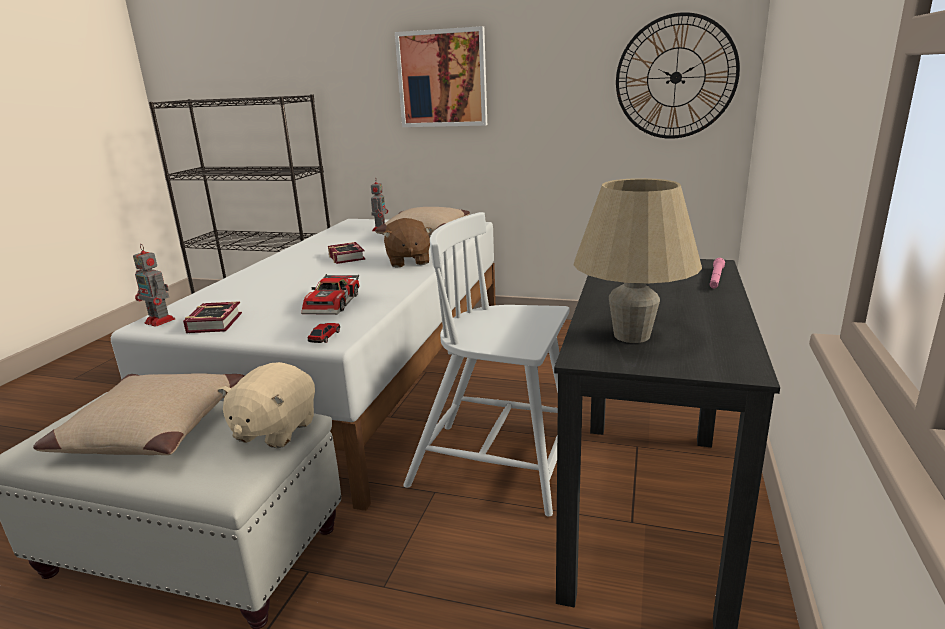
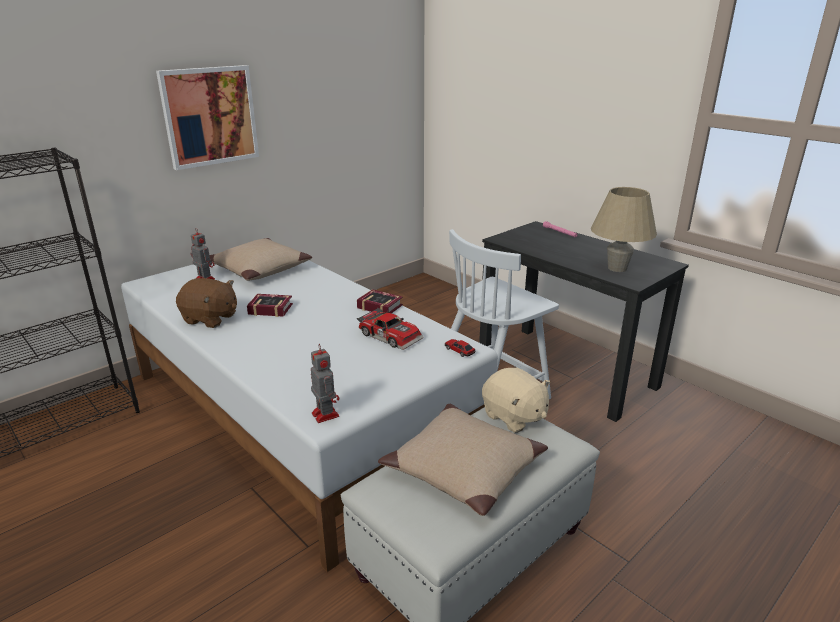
camera: 60 degrees left, 5 degrees up
toy robot [133,244,175,327] -> toy robot turned 90 degrees counterclockwise [311,344,339,423]
book [183,301,242,333] -> book moved to [357,289,403,313]
brown plush toy [383,218,433,268] -> brown plush toy moved to [176,278,237,328]
wall clock [616,12,740,139] -> none

